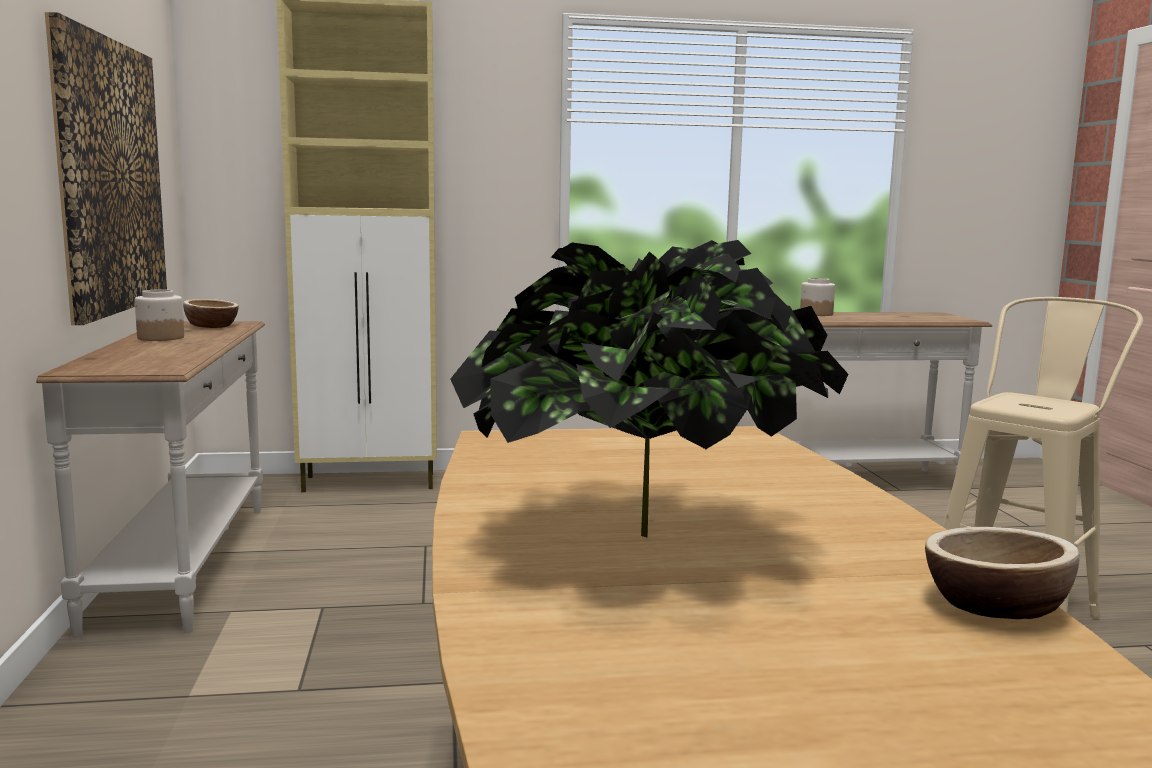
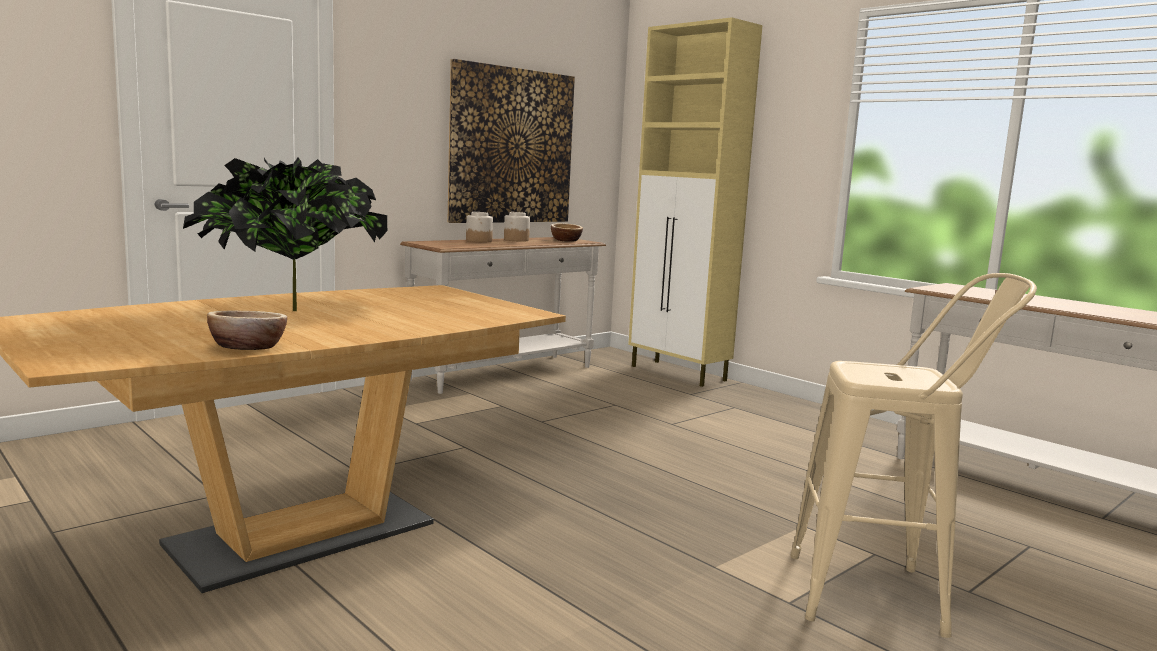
camera: 55 degrees right, 0 degrees up
jar [800,278,835,316] -> jar moved to [466,212,493,242]

